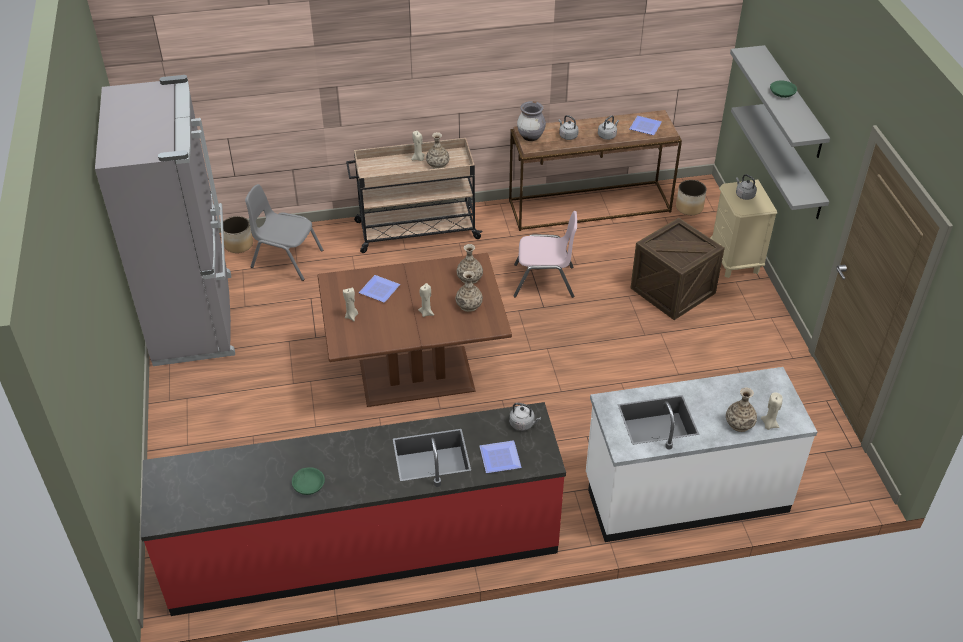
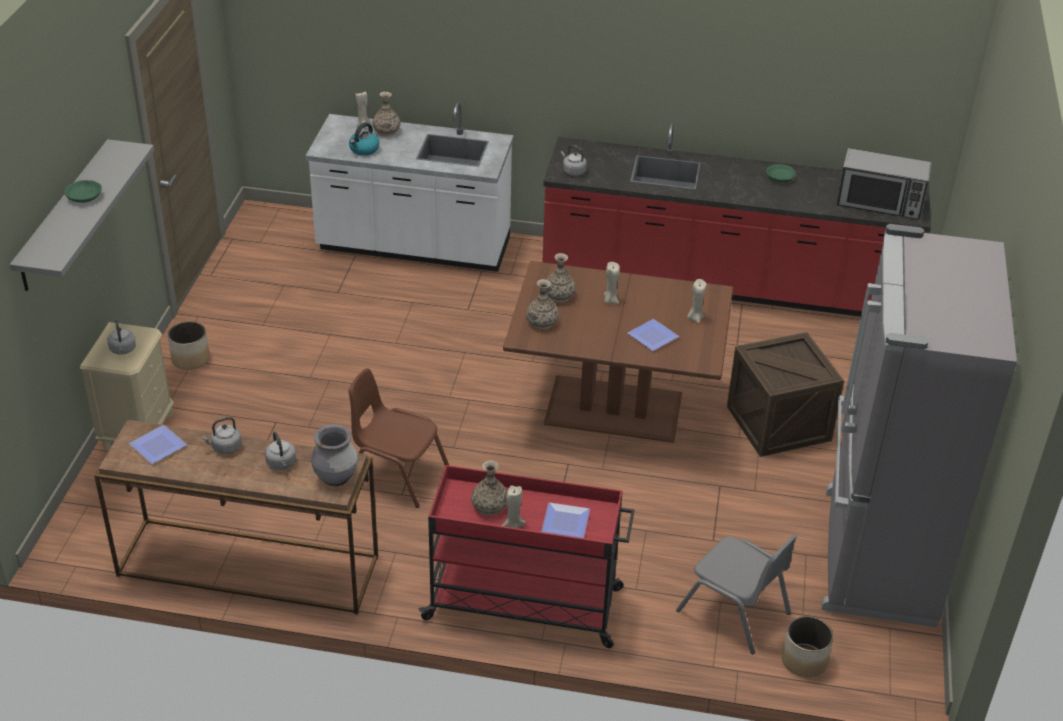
camera: 160 degrees left, 5 degrees down
beige cart [346,138,482,253] -> red cart [419,465,635,648]
plate [480,440,522,473] -> plate moved to [541,502,590,538]
pink chair [513,211,577,298] -> brown chair [348,368,449,508]
crate [631,218,725,320] -> crate moved to [727,332,844,457]
planter [676,180,707,215] -> planter moved to [168,321,210,370]
grey shelf [731,104,829,219] -> none
none -> kettle [349,123,379,156]
none -> microwave [837,148,932,220]

